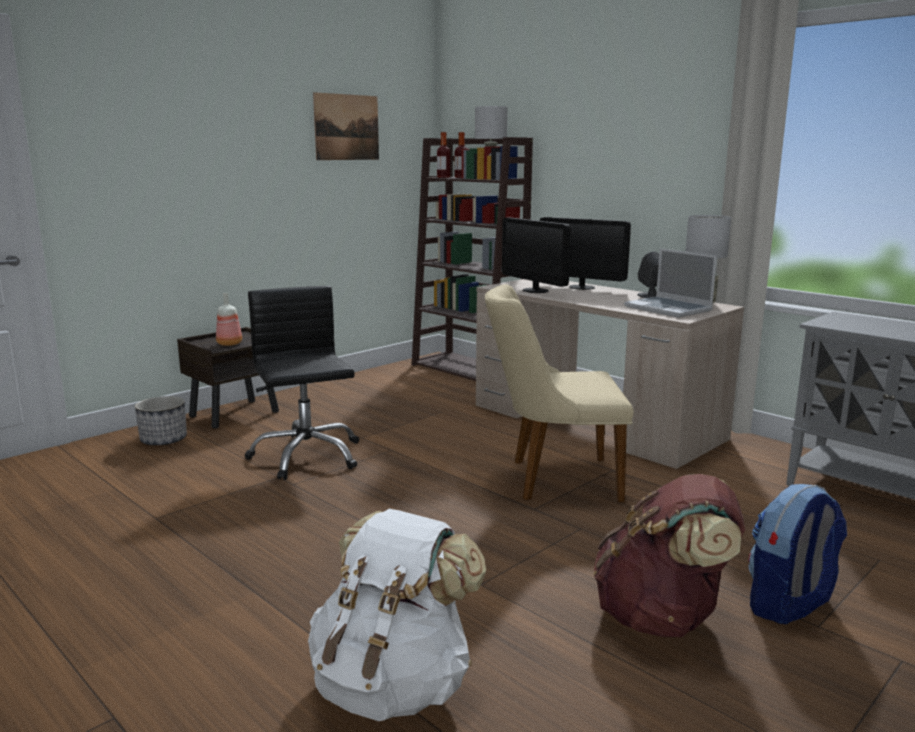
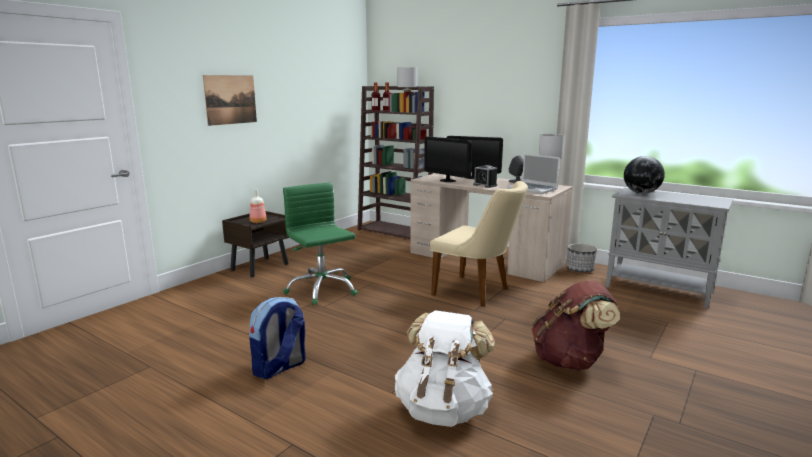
camera: 10 degrees left, 0 degrees up
planter [135,396,187,445] -> planter moved to [567,243,597,273]
black office chair [245,286,359,480] -> green office chair [283,183,358,305]
picture [313,92,379,160] -> picture moved to [203,75,257,126]
beige chair [485,284,634,502] -> beige chair turned 135 degrees counterclockwise [430,181,528,307]
backpack [748,484,847,624] -> backpack moved to [249,297,305,379]
none -> alarm clock [473,165,497,188]
none -> globe [624,156,665,194]

